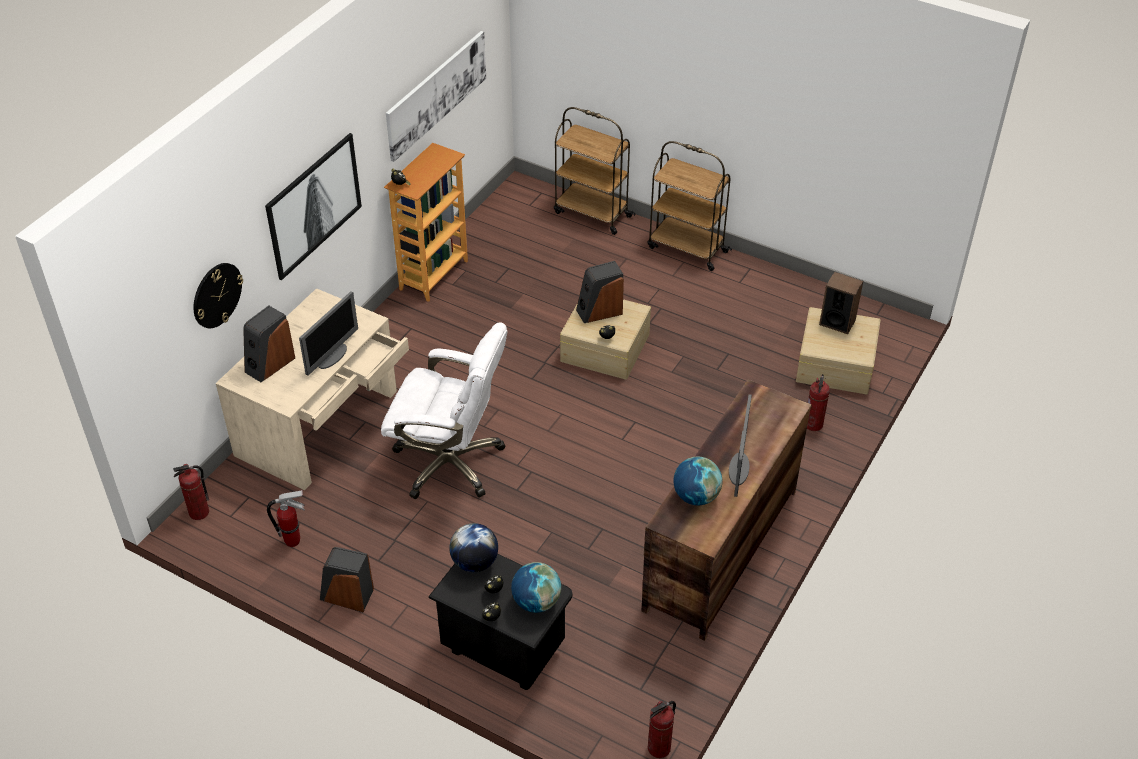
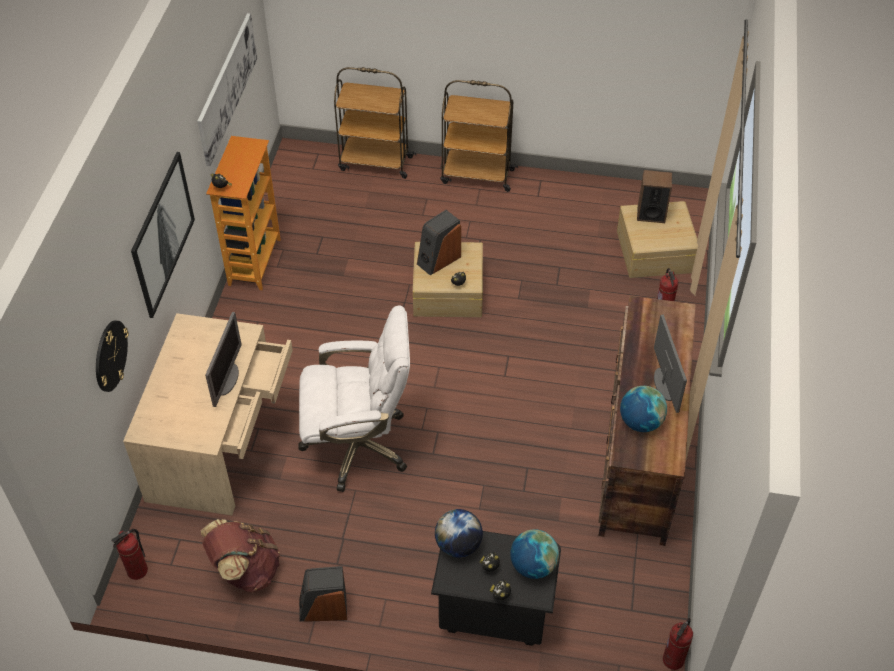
camera: 20 degrees left, 5 degrees up
speaker [243,305,295,382] -> none
fire extinguisher [267,490,305,547] -> brown backpack [200,519,280,593]

